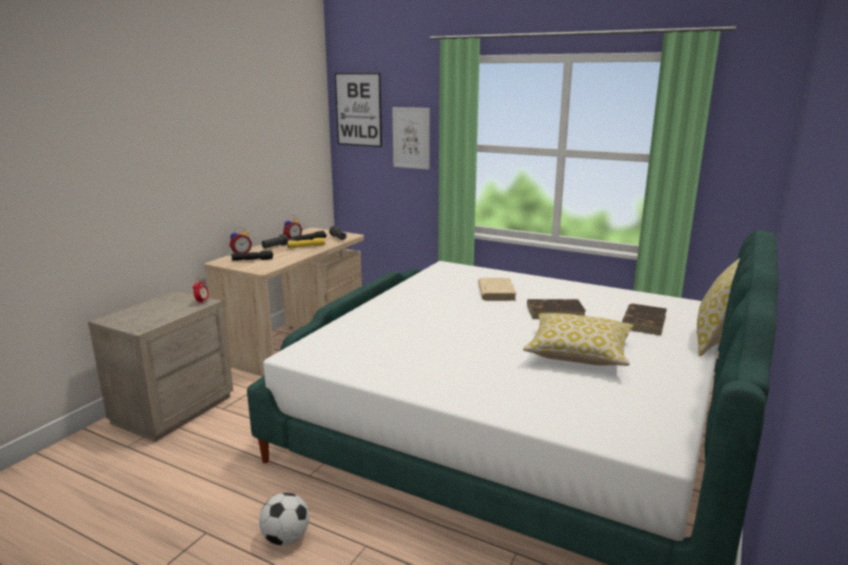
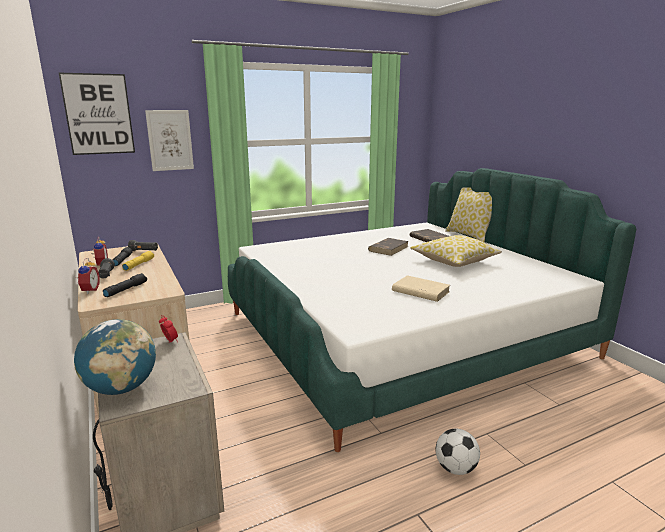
camera: 55 degrees left, 0 degrees up
beige book [478,278,516,301] -> beige book moved to [392,275,450,302]
none -> globe [74,319,156,395]

